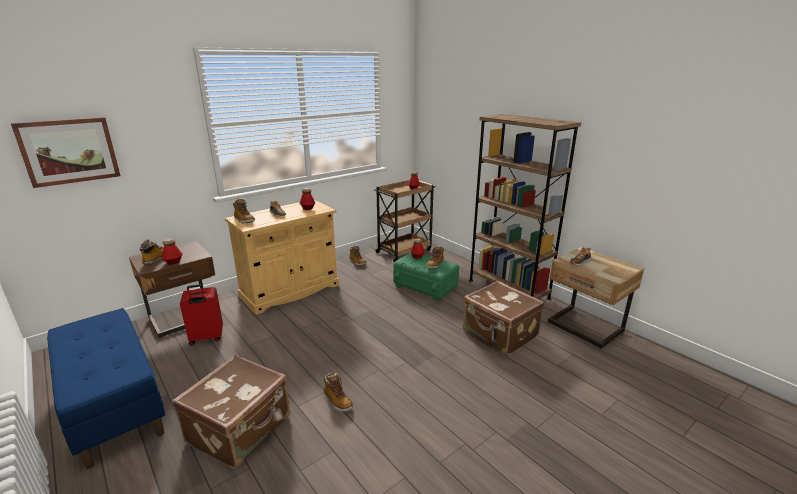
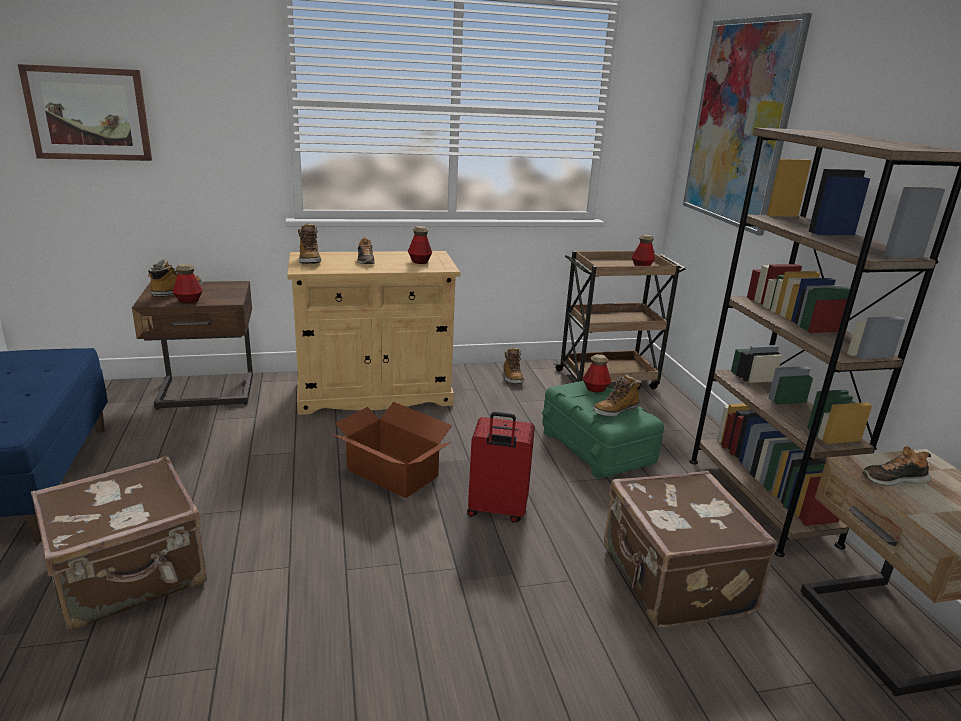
camera: 25 degrees right, 0 degrees up
red suitcase [180,284,223,345] -> red suitcase moved to [467,412,535,523]
boot [324,372,353,412] -> none
none -> cardboard box [331,402,452,498]
none -> picture [683,13,812,236]

